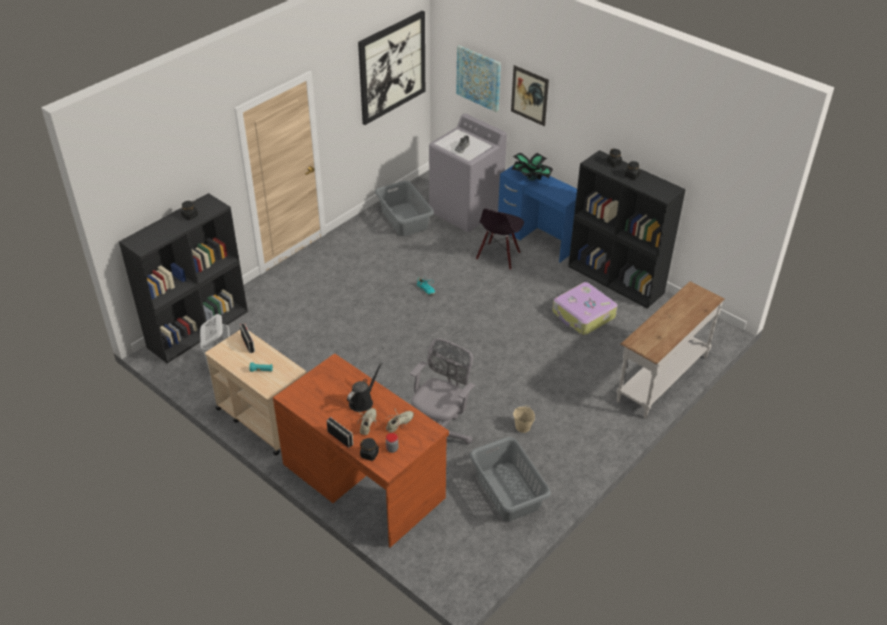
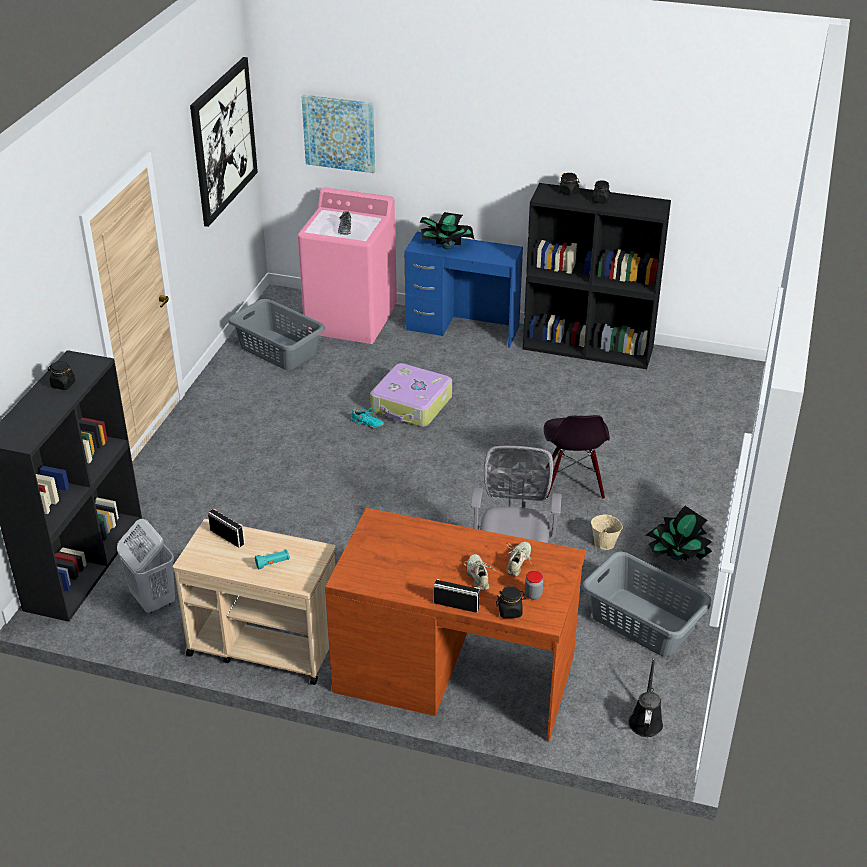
camera: 25 degrees left, 5 degrees down
black watering can [347,363,382,412] -> black watering can moved to [629,659,663,737]
grey washing machine [429,113,507,232] -> pink washing machine [298,187,397,344]
black chair [476,208,524,270] -> black chair moved to [544,415,610,499]
picture [511,65,549,126] -> none
suitcase [552,282,618,335] -> suitcase moved to [370,363,452,427]
white console table [617,281,725,419] -> none
none -> potted plant [645,506,712,561]

